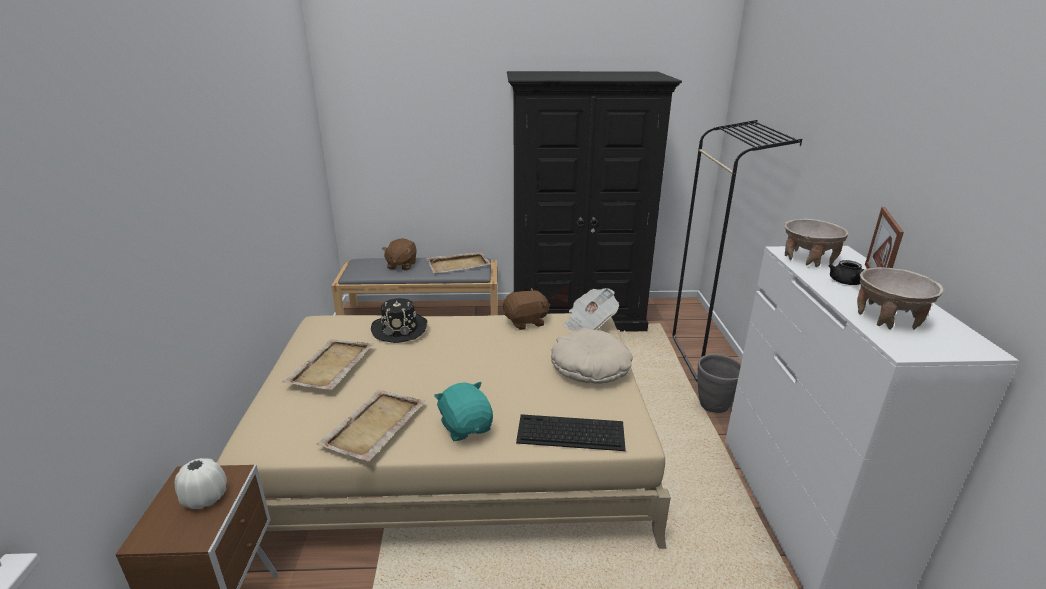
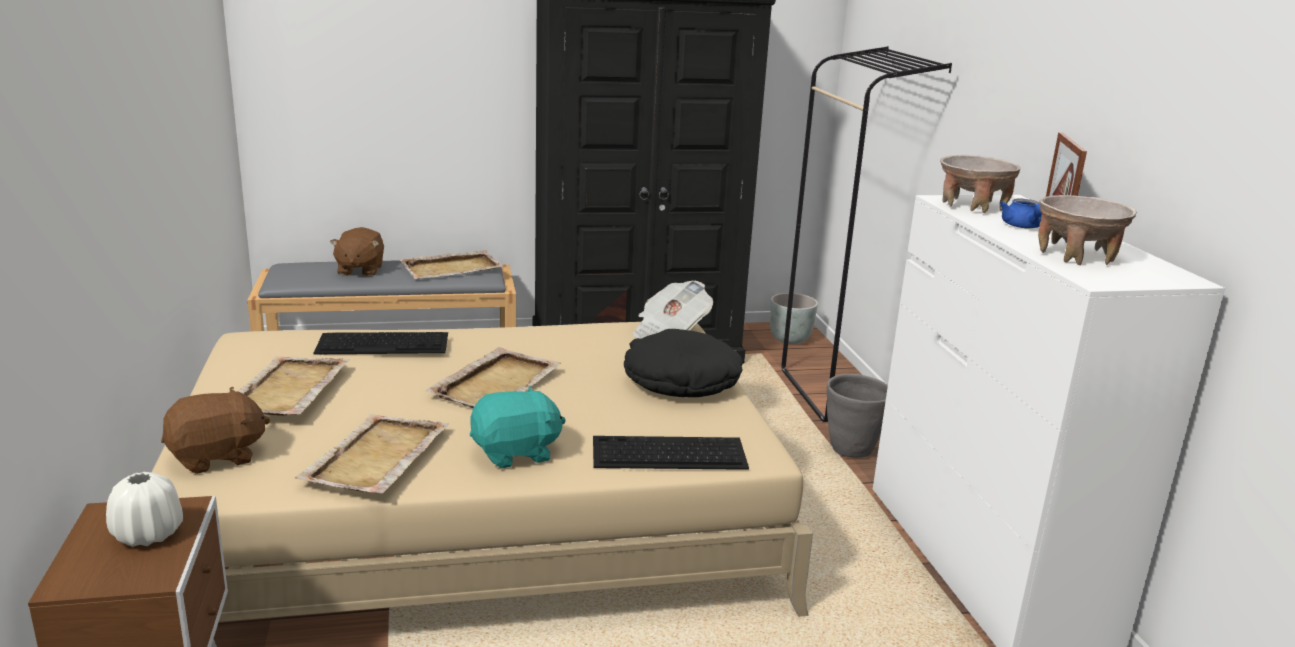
camera: 10 degrees left, 5 degrees down
black hat [371,298,427,343] -> keyboard [314,332,448,354]
turquoise plush toy [434,381,493,441] -> turquoise plush toy turned 105 degrees clockwise [470,386,566,468]
brown plush toy [503,288,550,330] -> brown plush toy moved to [161,387,270,474]
beige pillow [551,328,633,384] -> black pillow [624,329,743,397]
black teapot [829,260,865,285] -> blue teapot [1000,199,1042,228]
none -> beige tray [426,347,561,408]
none -> grey planter [770,293,818,344]

